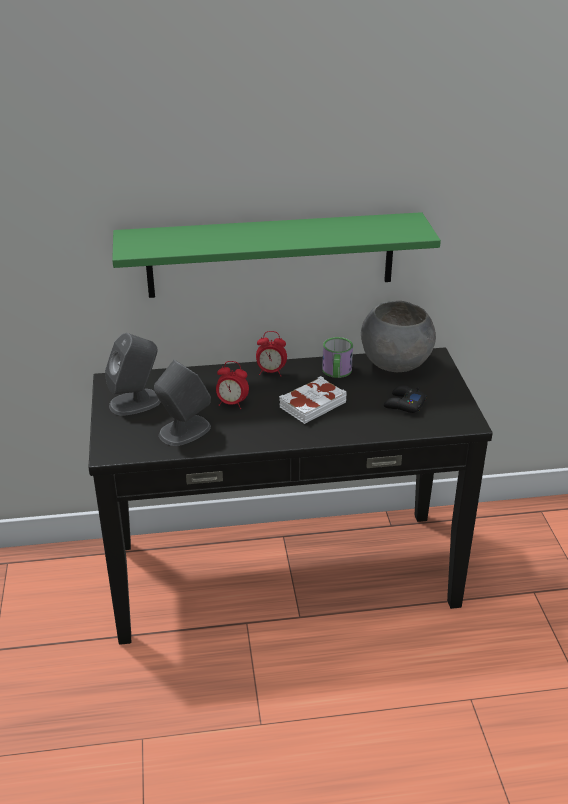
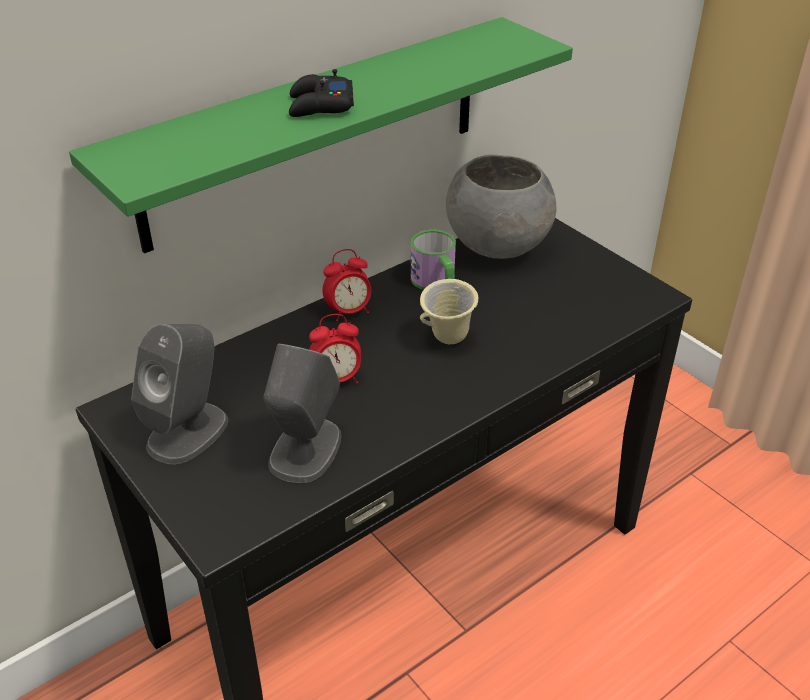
camera: 30 degrees left, 5 degrees up
white book [279,376,347,424] -> beige mug [420,279,478,344]
black game controller [384,385,427,413] -> black game controller moved to [289,69,354,117]

